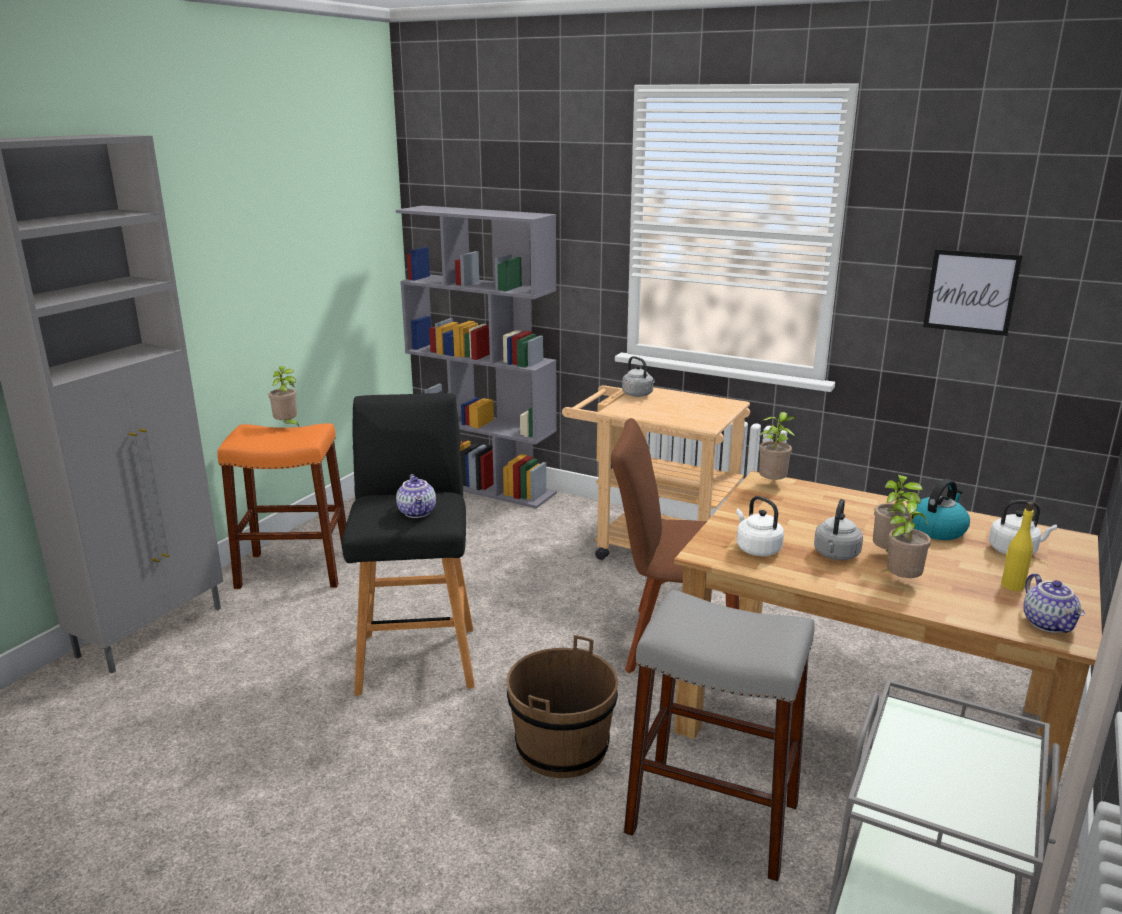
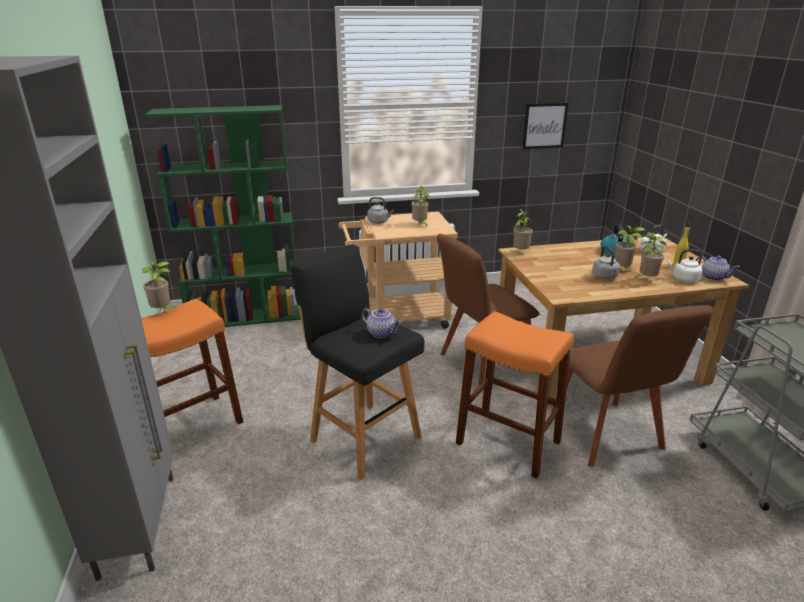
camera: 40 degrees left, 5 degrees up
grey bookcase [396,205,557,509] -> green bookcase [145,105,301,327]
brown bucket [506,635,618,778] -> orange stool [456,311,574,479]
grey stool [624,590,815,882] -> brown chair [551,305,713,467]
white kettle [736,496,784,556] -> white kettle moved to [667,249,703,283]
none -> potted plant [411,186,429,226]

